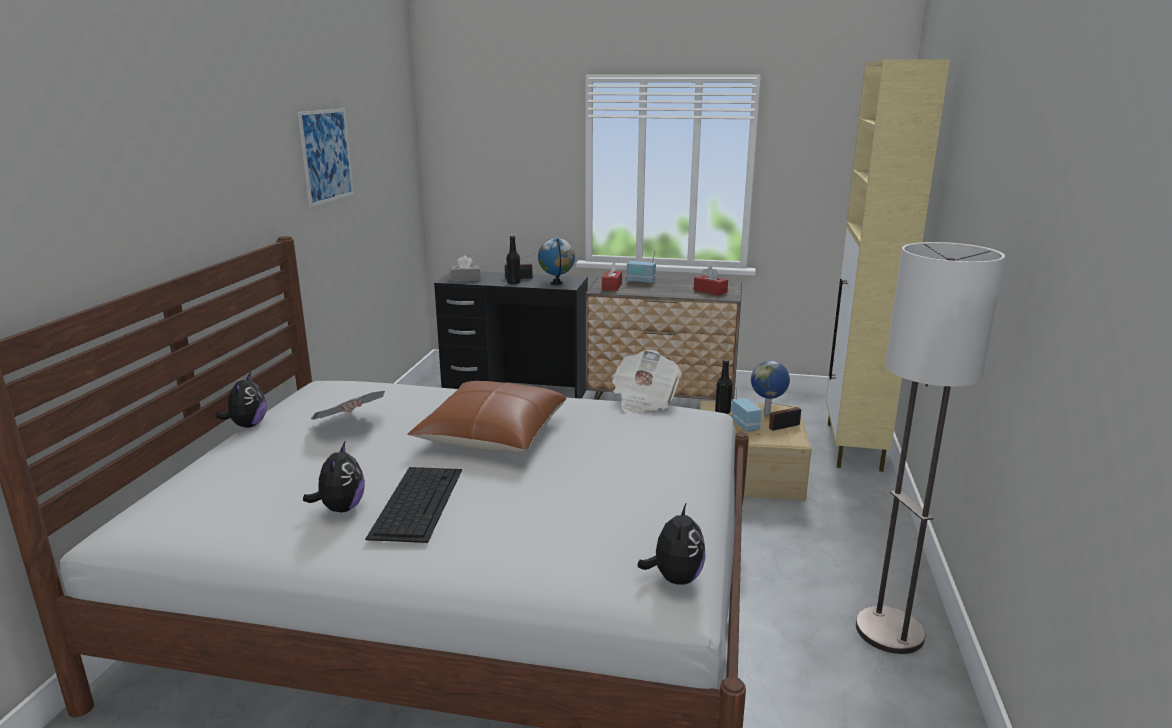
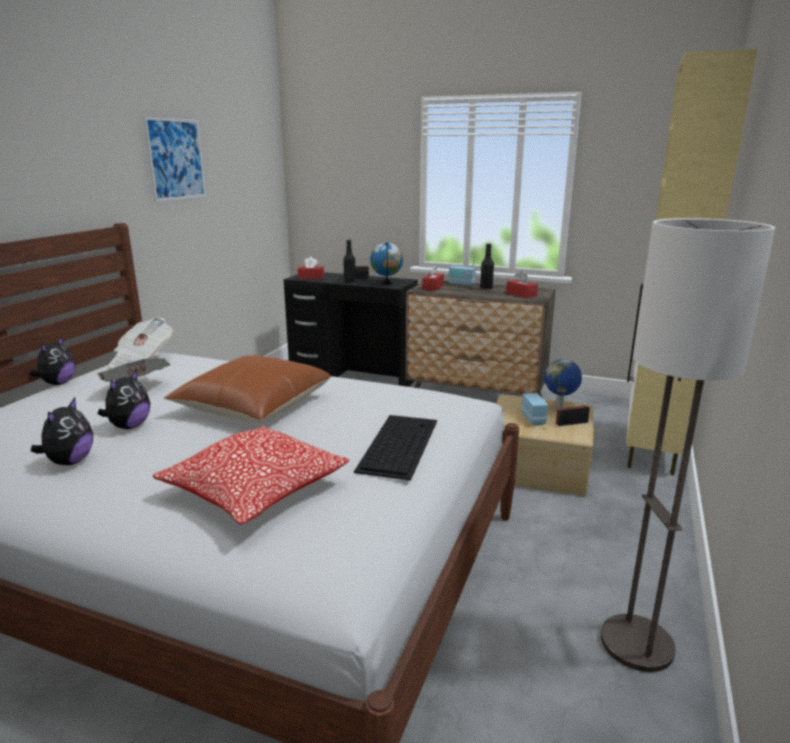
camera: 10 degrees right, 0 degrees up
keyboard [365,467,462,543] -> keyboard moved to [354,415,437,480]
grey tissue box [451,255,480,282] -> red tissue box [298,257,324,279]
newspaper [612,350,681,414] -> newspaper moved to [109,317,173,368]
plush toy [637,502,706,585] -> plush toy moved to [98,369,150,429]
black bottle [715,359,732,414] -> black bottle moved to [480,243,494,290]
none -> pillow [153,426,349,525]

